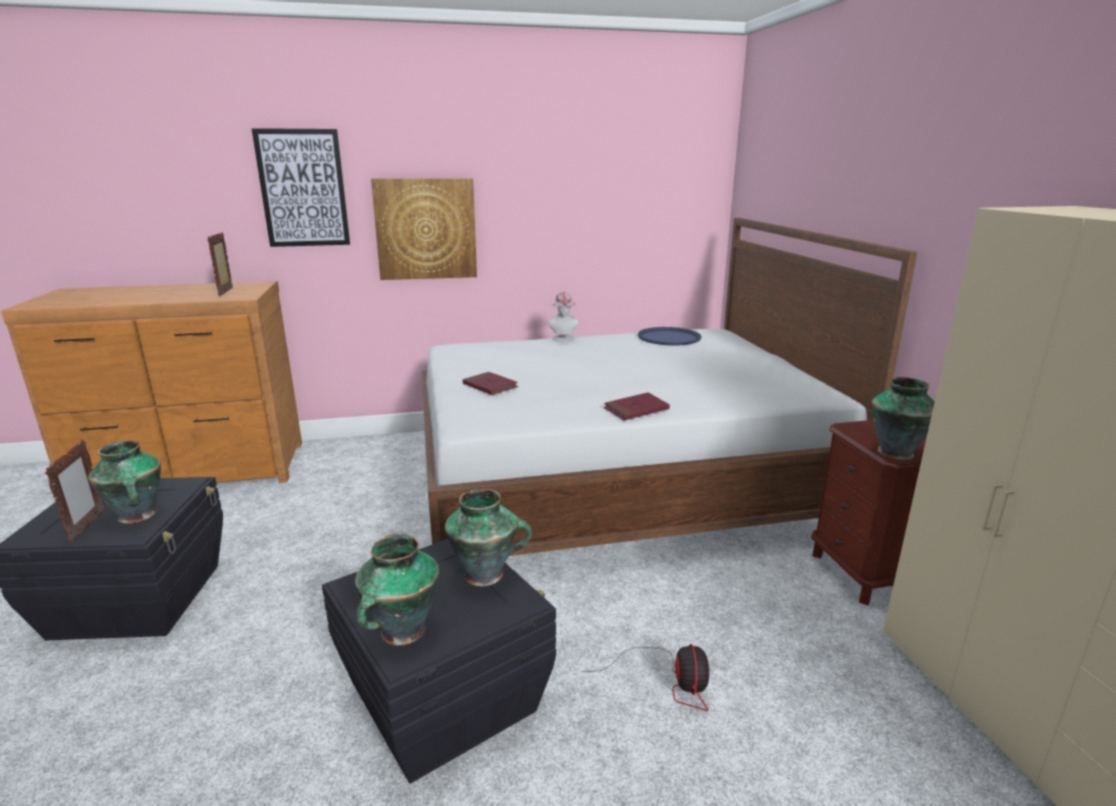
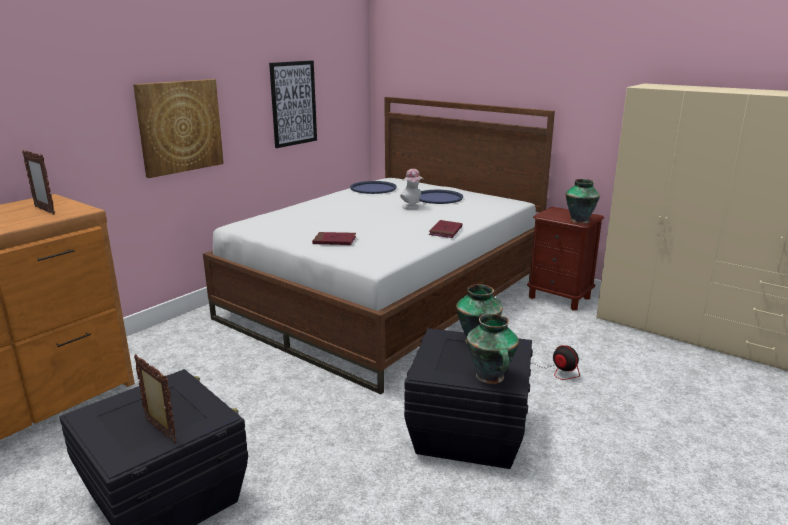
camera: 40 degrees left, 0 degrees up
vase [88,440,161,524] -> none
picture [252,128,350,247] -> picture moved to [269,60,317,148]
hat [548,292,578,341] -> hat moved to [400,169,423,209]
none -> blue tray [419,190,463,204]

